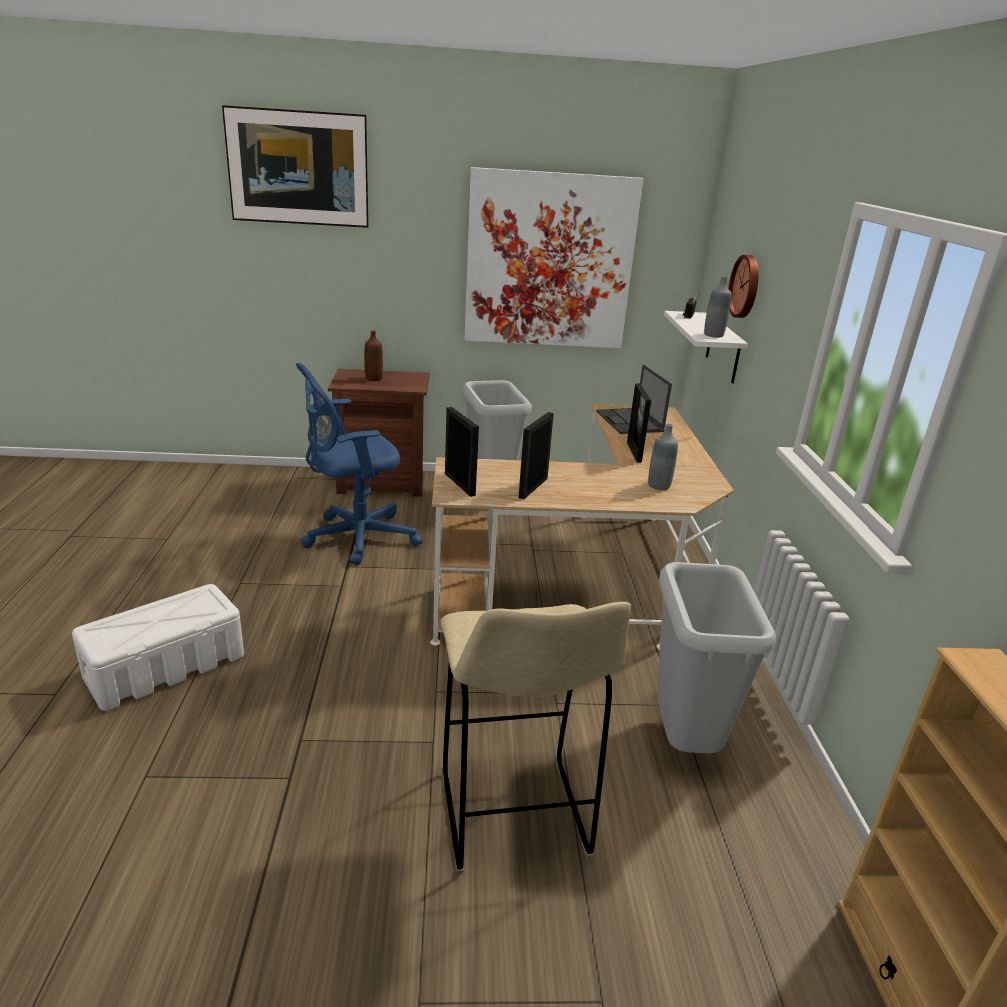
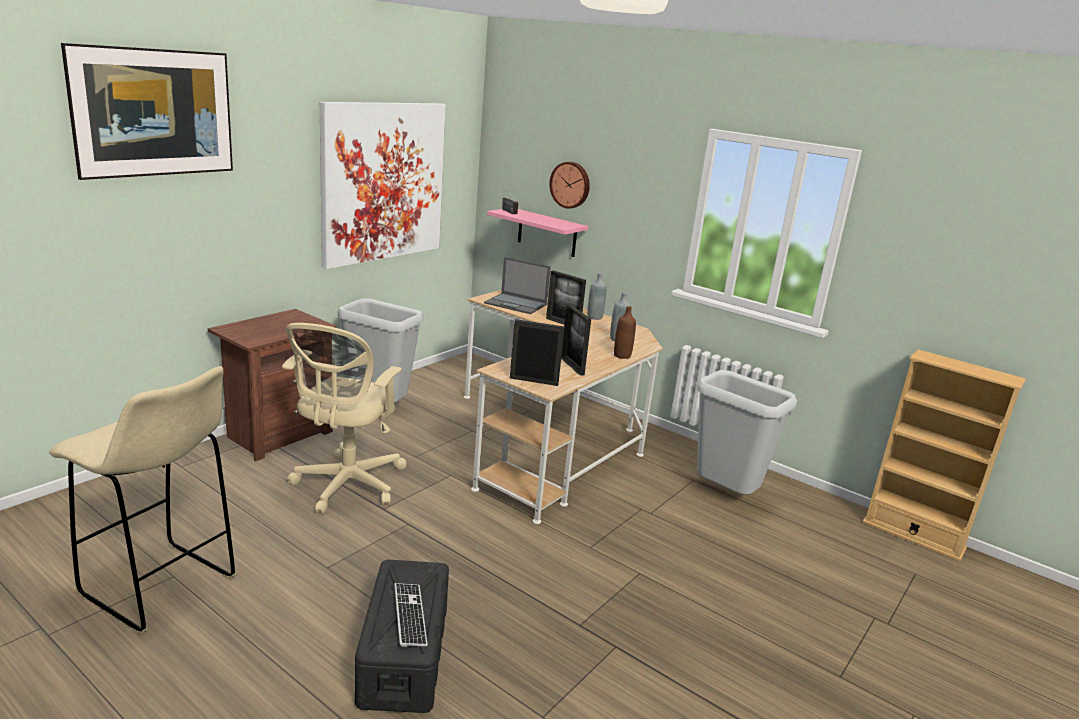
camera: 50 degrees left, 5 degrees down
white storage box [72,584,244,711] -> black storage box [355,560,449,713]
blue office chair [296,363,423,566] -> beige office chair [282,323,407,514]
brown bottle [364,330,383,381] -> brown bottle moved to [614,306,636,359]
beige stool [440,602,631,874] -> beige stool moved to [49,366,236,636]
white shelf [664,311,748,383] -> pink shelf [487,209,588,257]
grey bottle [704,276,731,338] -> grey bottle moved to [587,273,606,320]
none -> keyboard [394,583,428,647]

